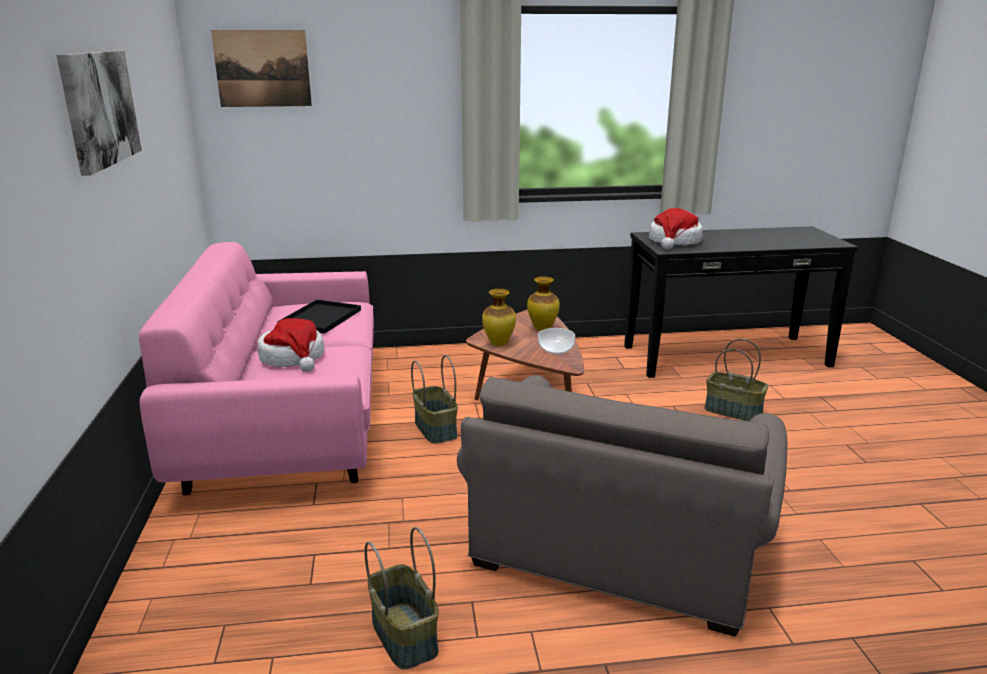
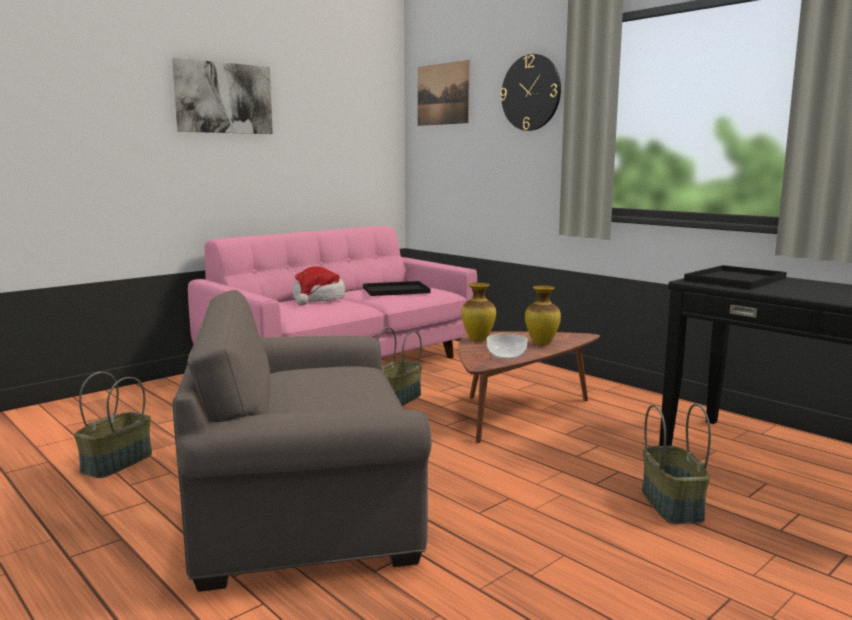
camera: 55 degrees right, 10 degrees down
hat [649,208,703,249] -> black tray [684,265,787,289]
none -> wall clock [500,54,561,131]

